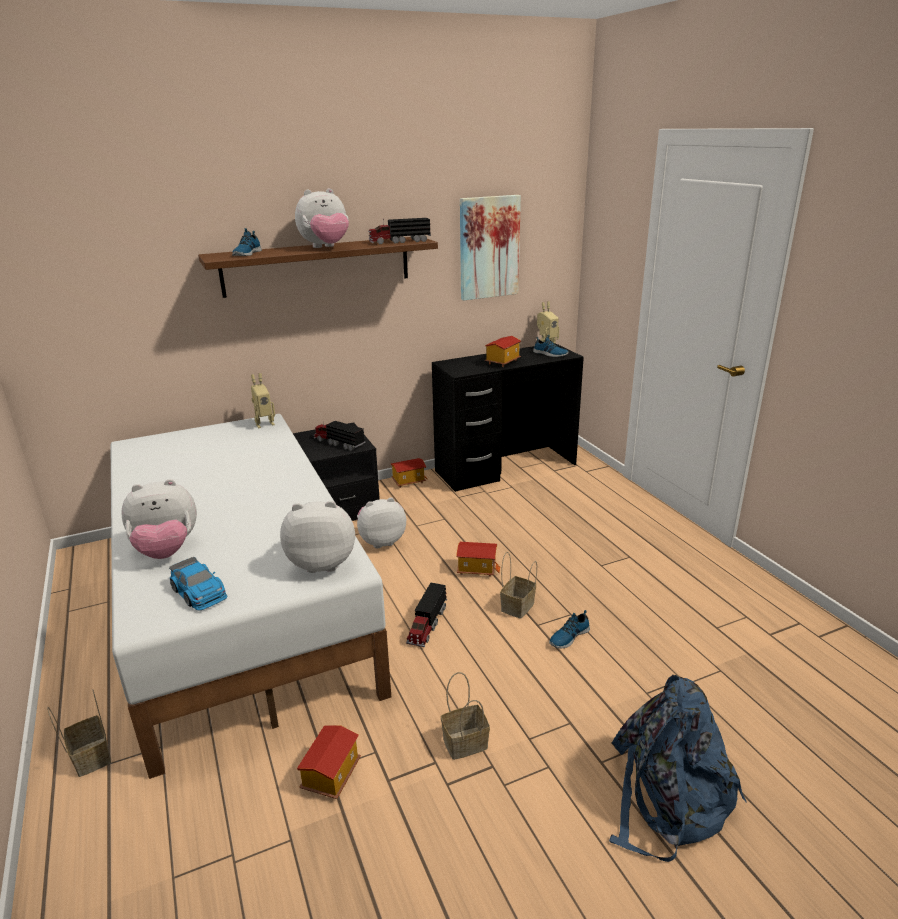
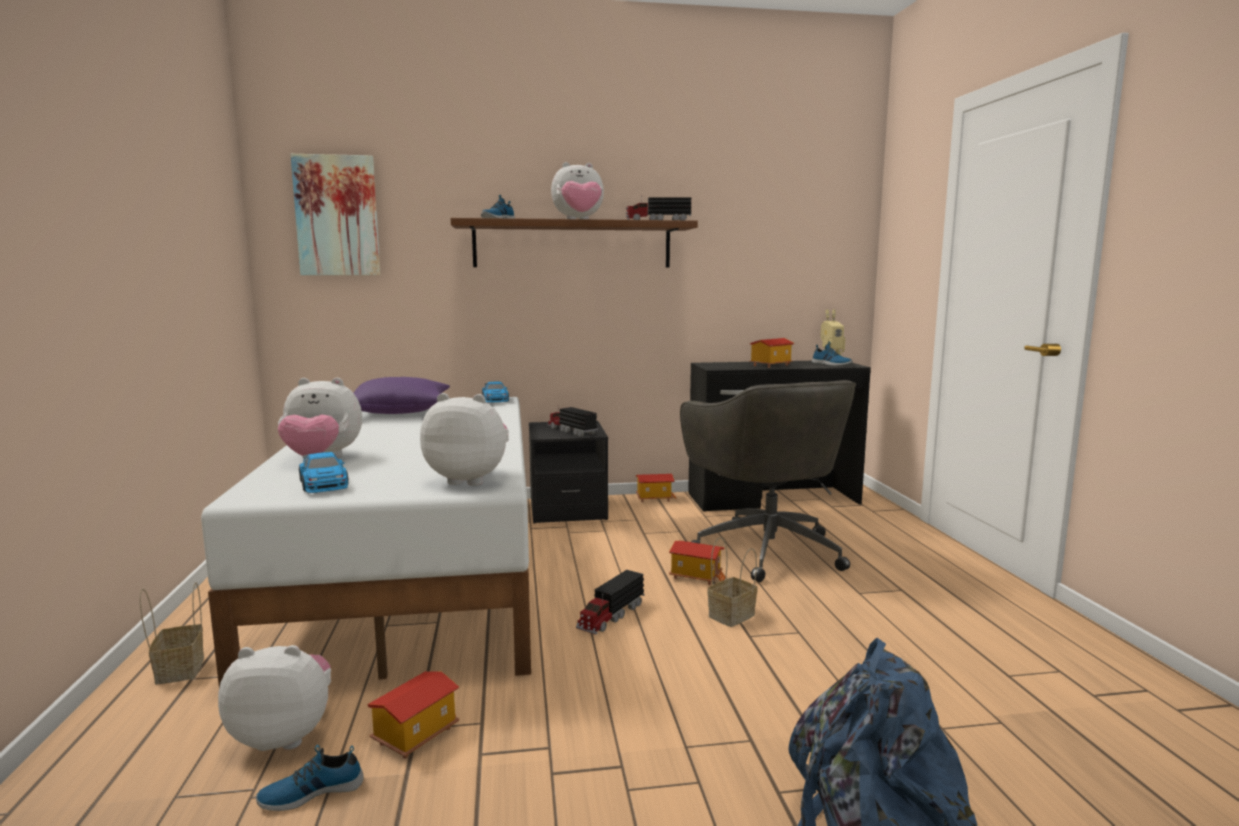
camera: 15 degrees right, 15 degrees down
toy robot [251,373,275,428] -> toy car [482,382,509,403]
plush toy [357,497,406,548] -> plush toy moved to [218,645,331,751]
basket [441,672,490,760] -> none
picture [460,195,521,301] -> picture moved to [290,154,381,275]
shoe [549,610,590,649] -> shoe moved to [256,745,364,811]
none -> purple pillow [354,377,450,414]
none -> grey office chair [680,380,856,582]

